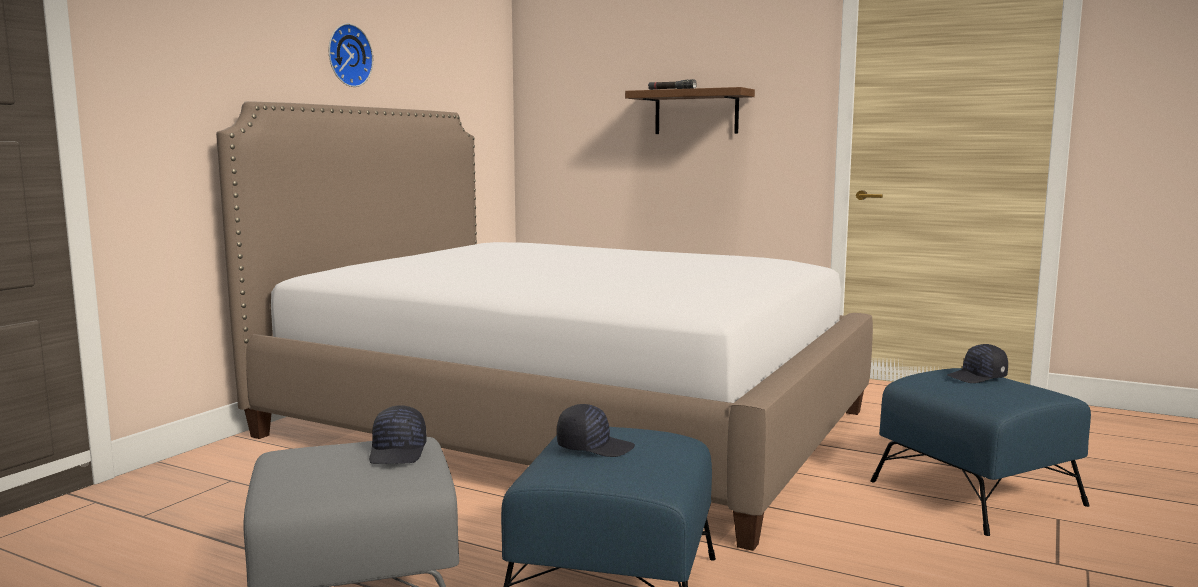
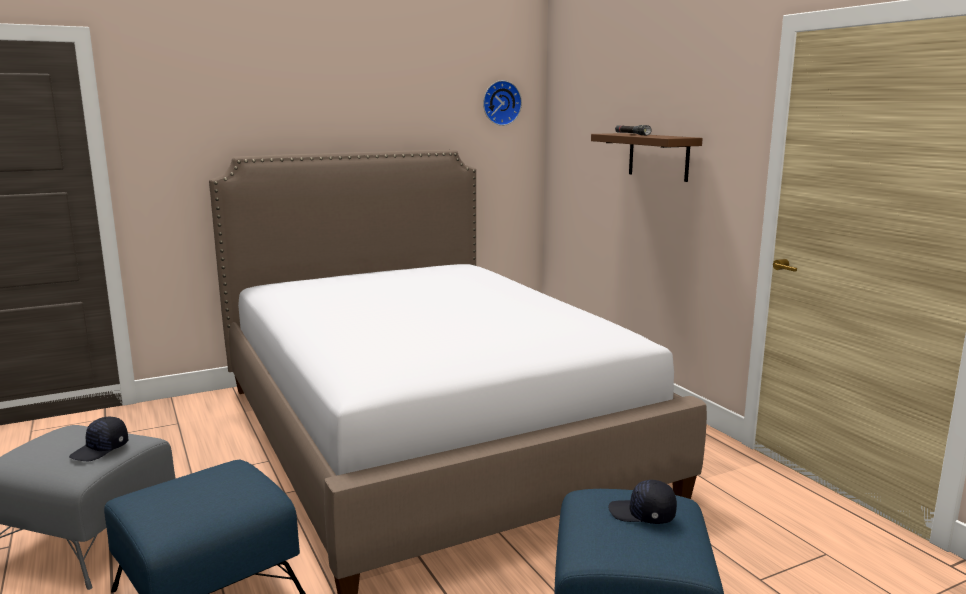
camera: 35 degrees right, 5 degrees up
wall clock [329,23,373,87] -> wall clock moved to [483,80,522,126]
black cap [557,404,635,457] -> none

